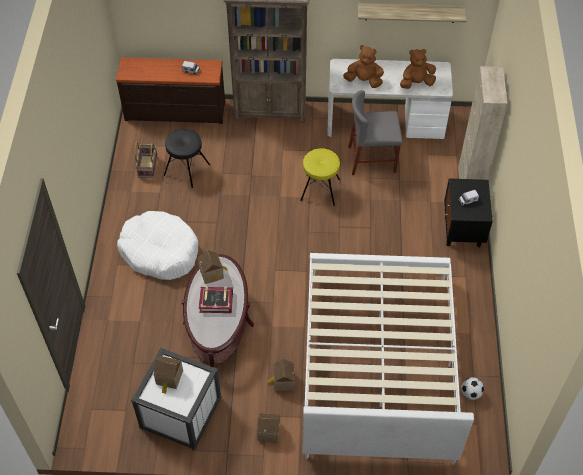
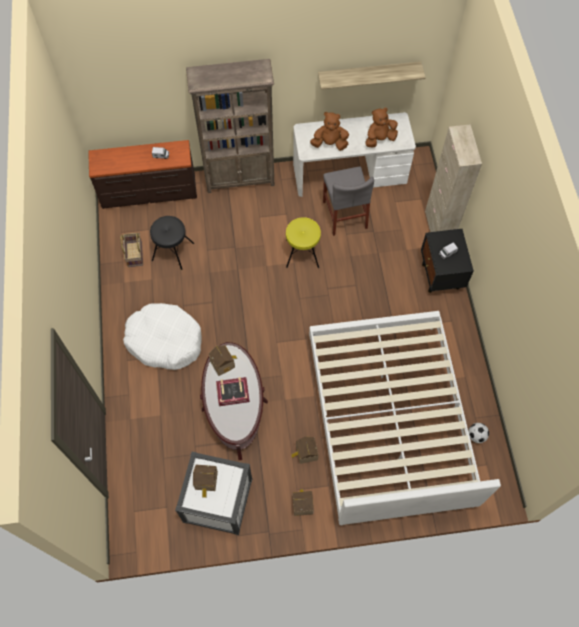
camera: 10 degrees left, 10 degrees up
grey chair [348,90,403,175] -> grey chair turned 90 degrees counterclockwise [323,167,374,236]

